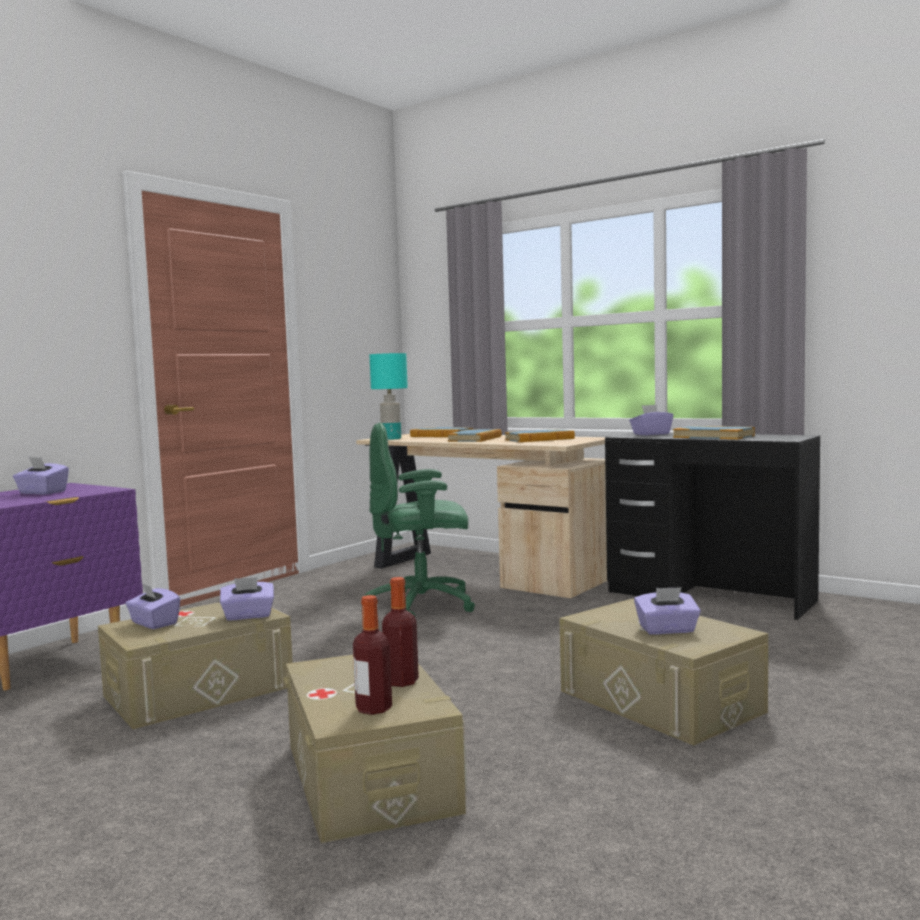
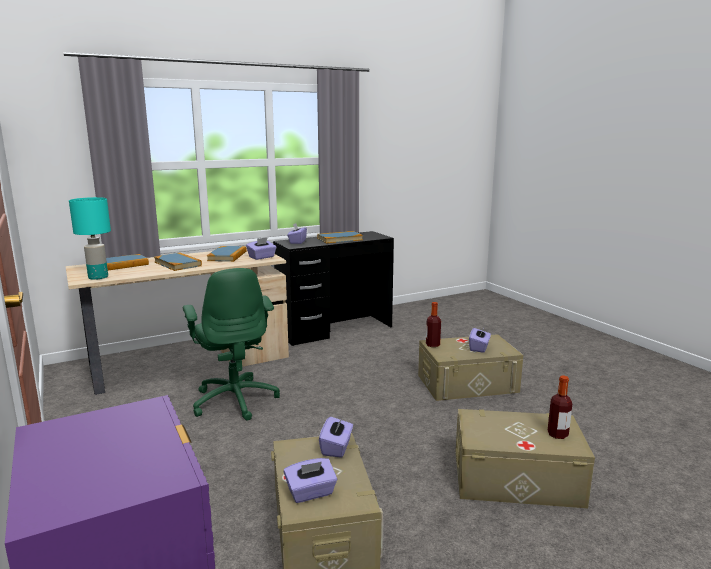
camera: 65 degrees left, 10 degrees up
purple tissue box [13,457,69,495] -> purple tissue box moved to [246,237,277,260]
green office chair [365,422,475,616] -> green office chair turned 45 degrees counterclockwise [183,268,280,421]
bottle [382,577,419,687] -> bottle moved to [426,302,441,347]

